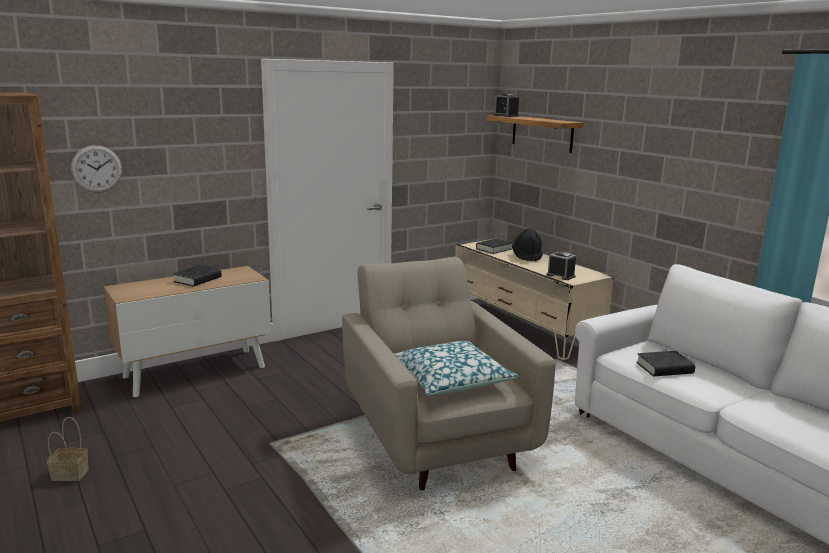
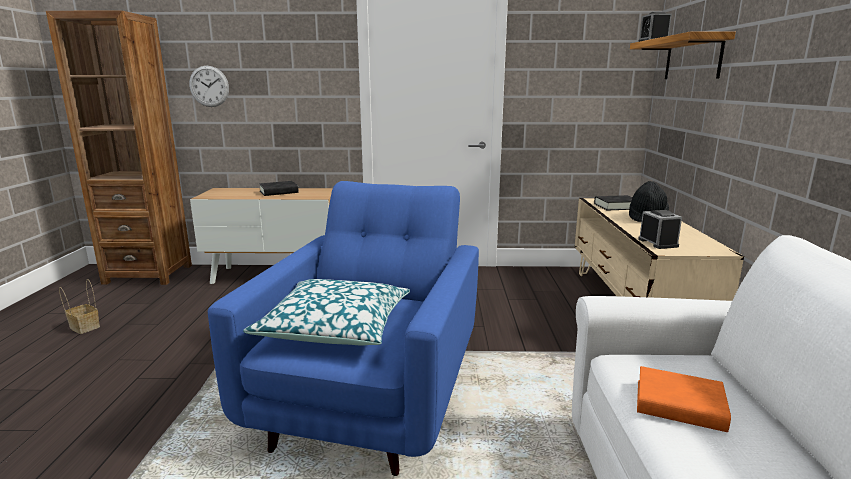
camera: 35 degrees right, 0 degrees up
beige armchair [342,257,556,490] -> blue armchair [208,181,479,476]
black book [636,351,695,376] -> orange book [637,366,731,432]

